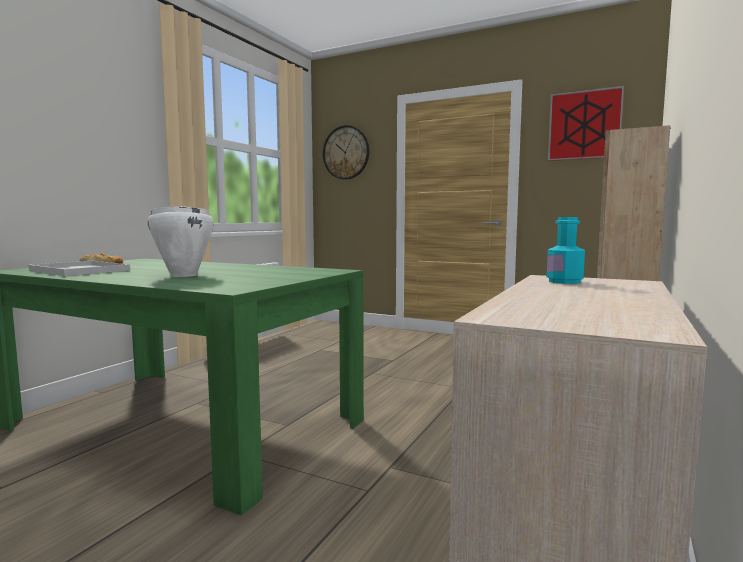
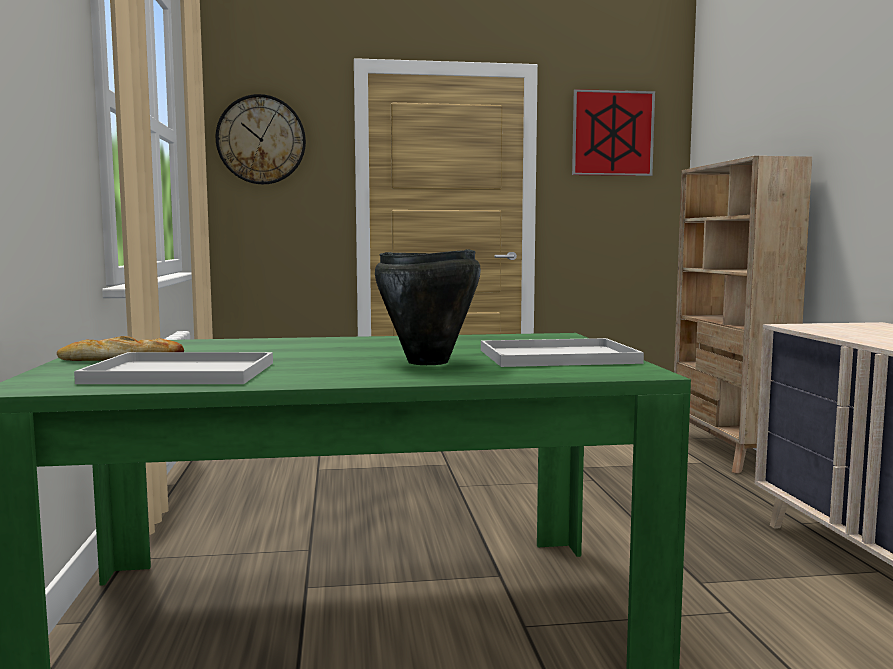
camera: 35 degrees left, 0 degrees up
white cooking pot [148,206,214,277] -> black cooking pot [375,249,481,365]
turquoise bottle [546,217,585,284] -> none
none -> white tray [481,338,644,367]

